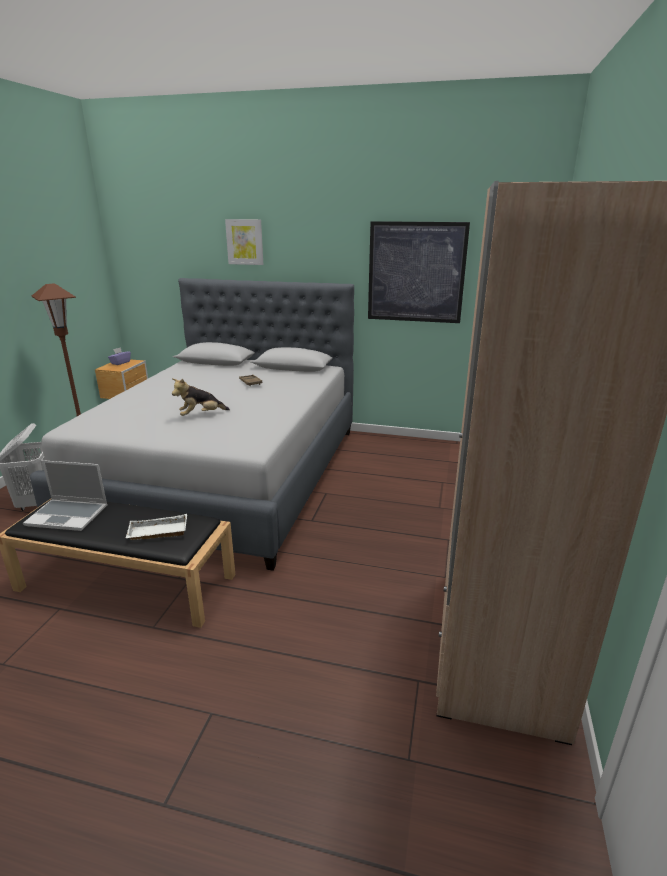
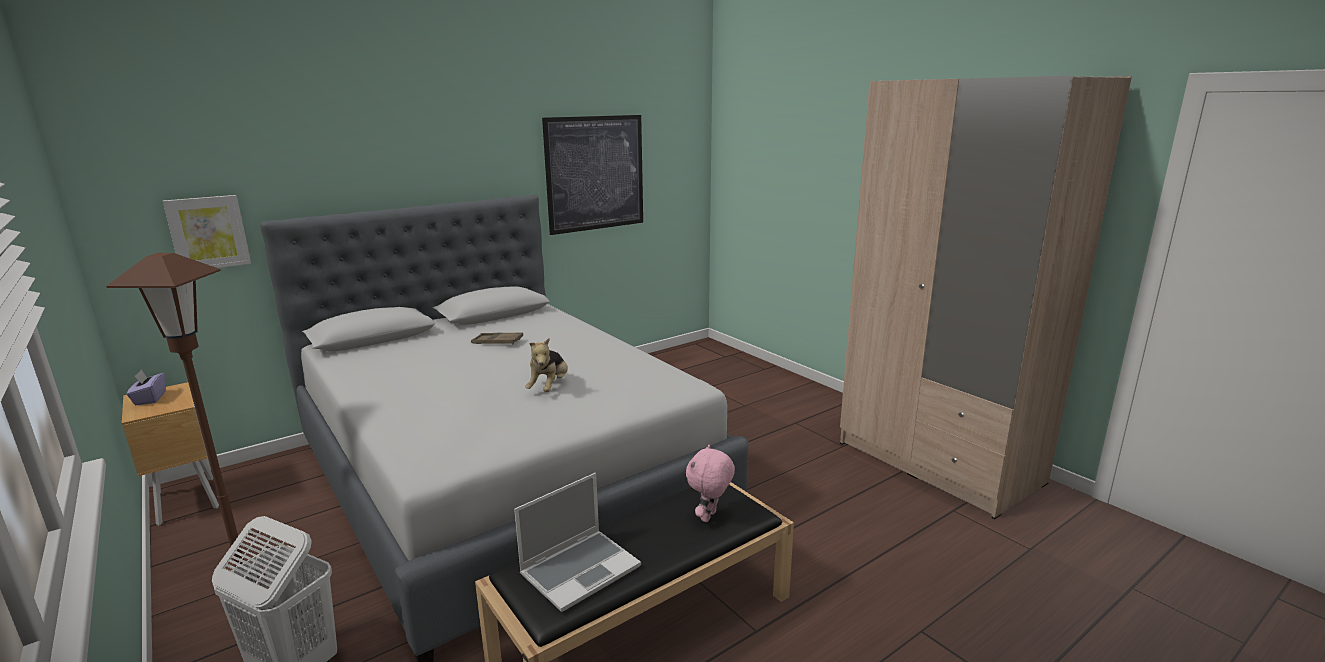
camera: 50 degrees left, 5 degrees down
white tray [126,514,187,540] -> pink plush toy [686,444,735,522]
picture [225,219,263,265] -> picture moved to [163,195,251,268]

